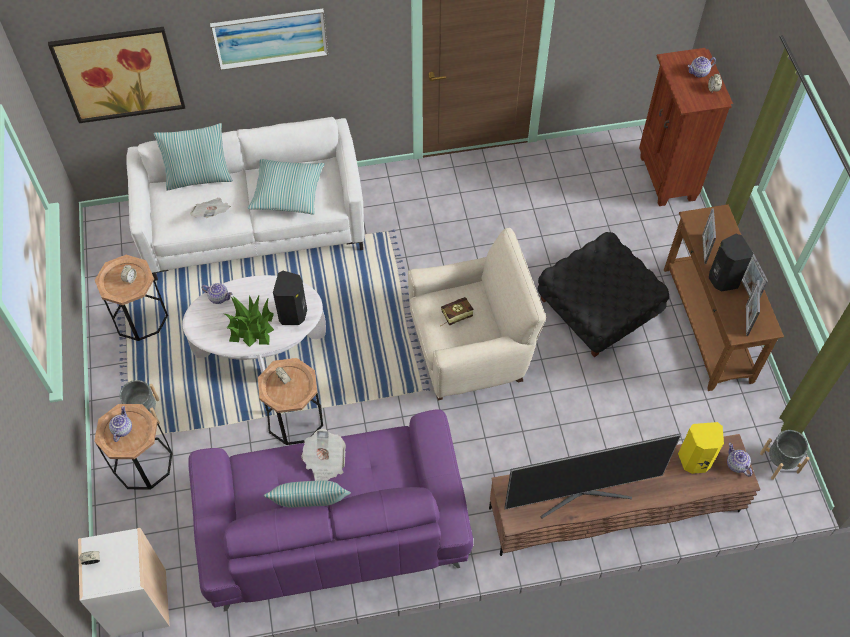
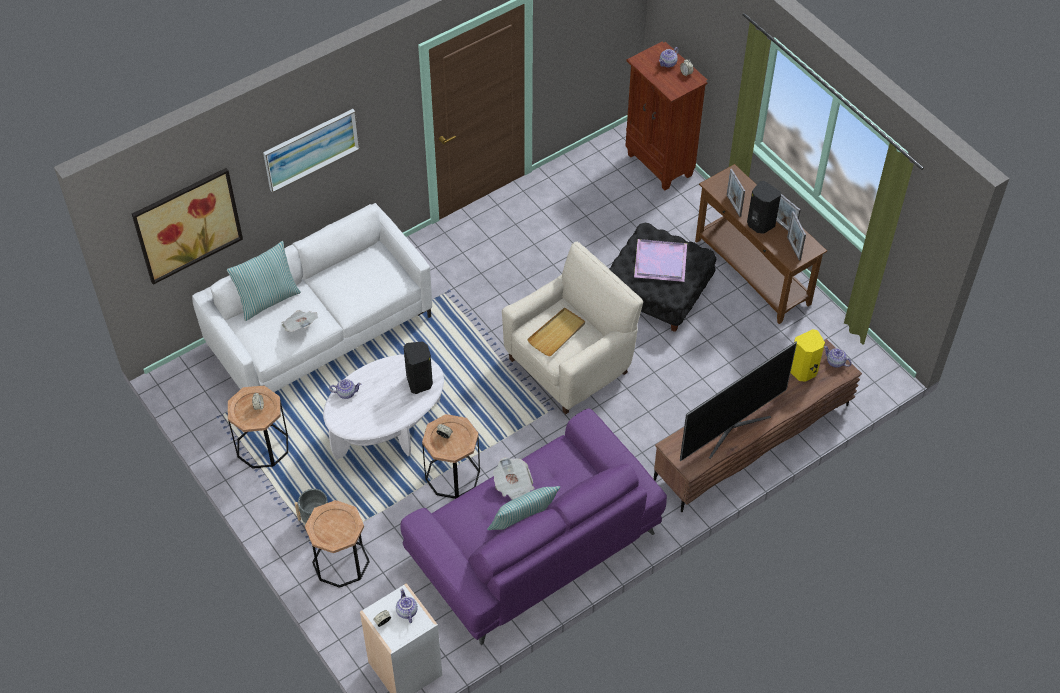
camera: 25 degrees left, 5 degrees down
teapot [109,406,132,442] -> teapot moved to [396,589,418,623]
potted plant [225,295,274,347] -> none
pillow [248,159,324,215] -> none
book [440,297,473,326] -> beige tray [527,307,585,356]
grey planter [760,430,810,480] -> none
none -> purple tray [634,239,687,282]

